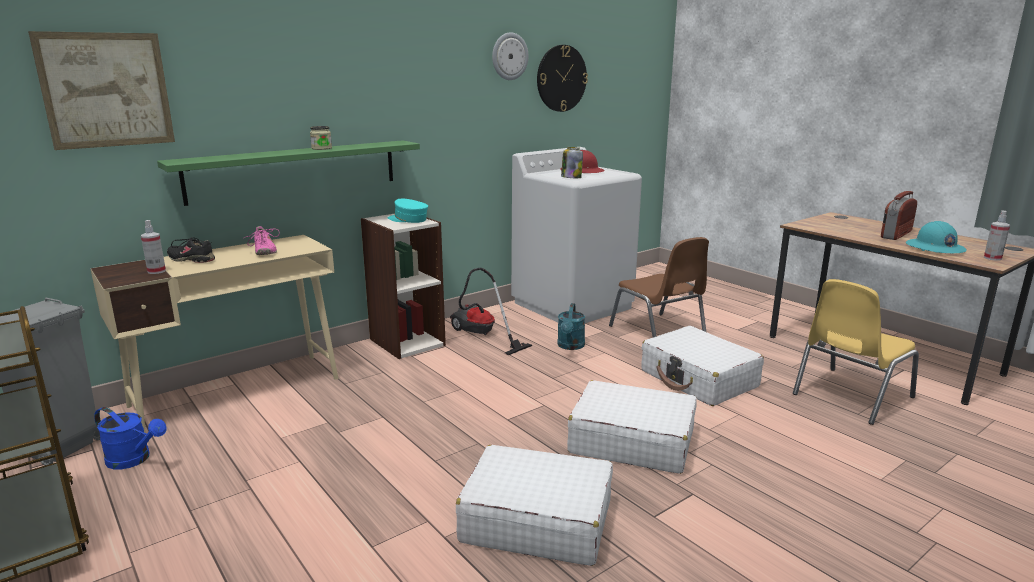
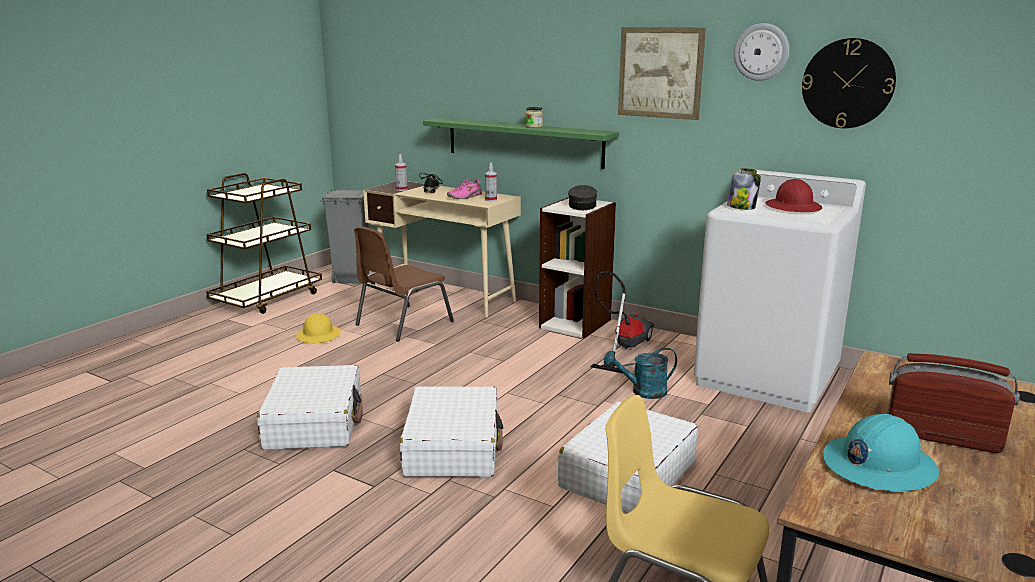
camera: 70 degrees right, 0 degrees up
picture [28,31,175,150] -> picture moved to [618,27,706,120]
blue watering can [94,407,166,469] -> none
turquoise cap [388,199,428,223] -> grey cap [568,185,597,210]
brown chair [609,237,709,337] -> brown chair moved to [354,226,454,341]
spray bottle [984,210,1010,261] -> spray bottle moved to [485,162,497,201]
none -> yellow hard hat [296,313,341,343]

